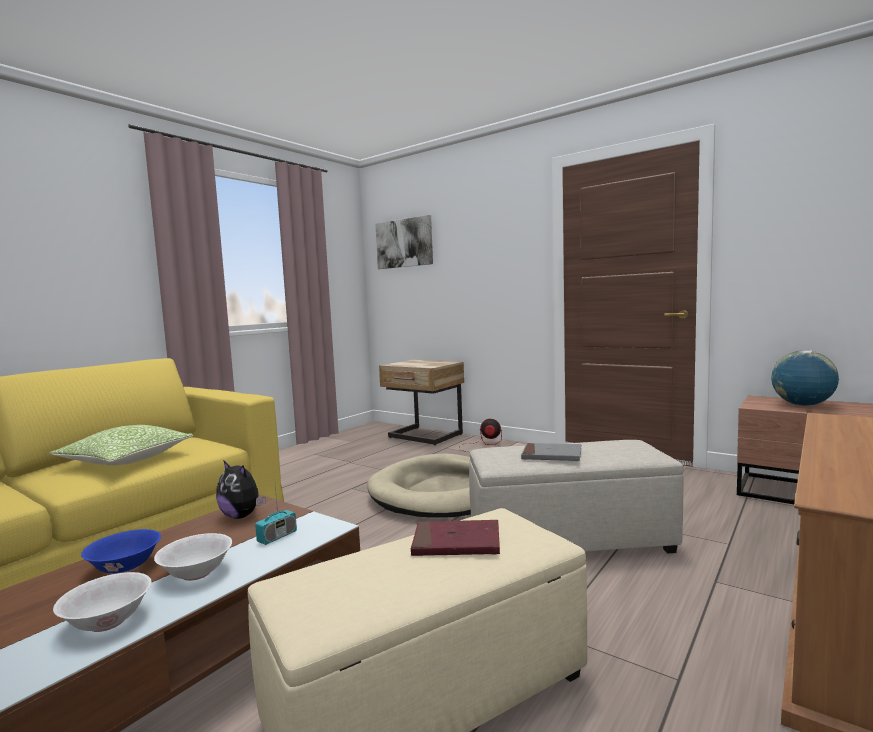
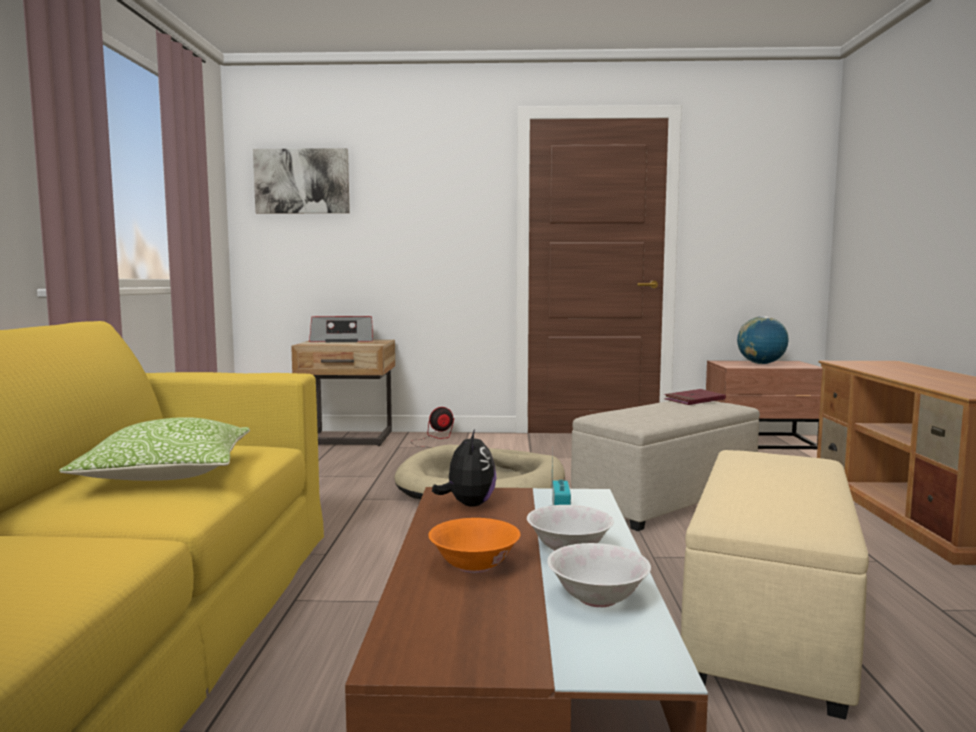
camera: 35 degrees left, 0 degrees up
blue bowl [81,529,161,574] -> orange bowl [429,518,521,573]
plush toy [216,460,265,519] -> plush toy turned 90 degrees counterclockwise [432,429,497,507]
red book [411,520,500,556] -> red book moved to [664,389,726,405]
grey book [521,443,582,461] -> none
none -> radio [309,316,373,342]

